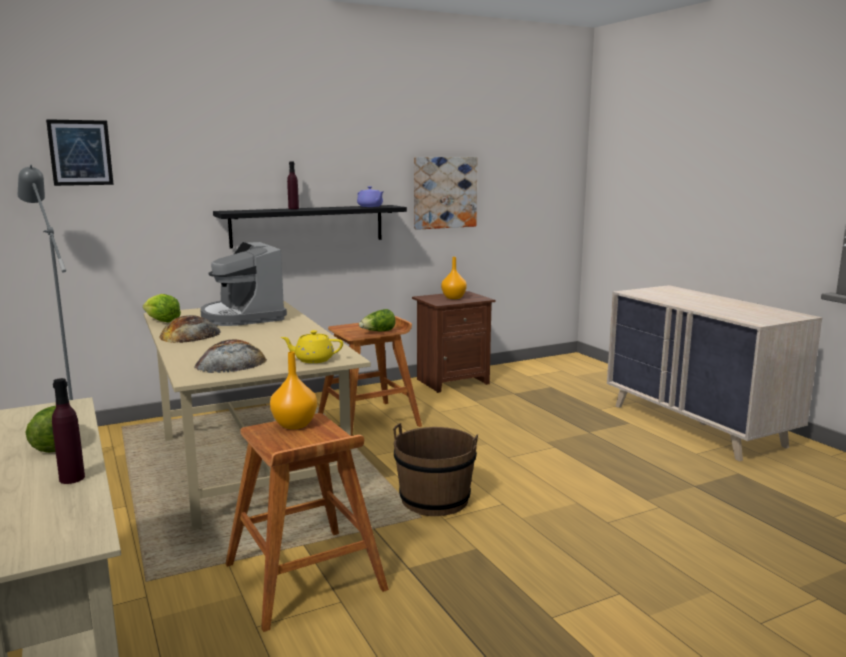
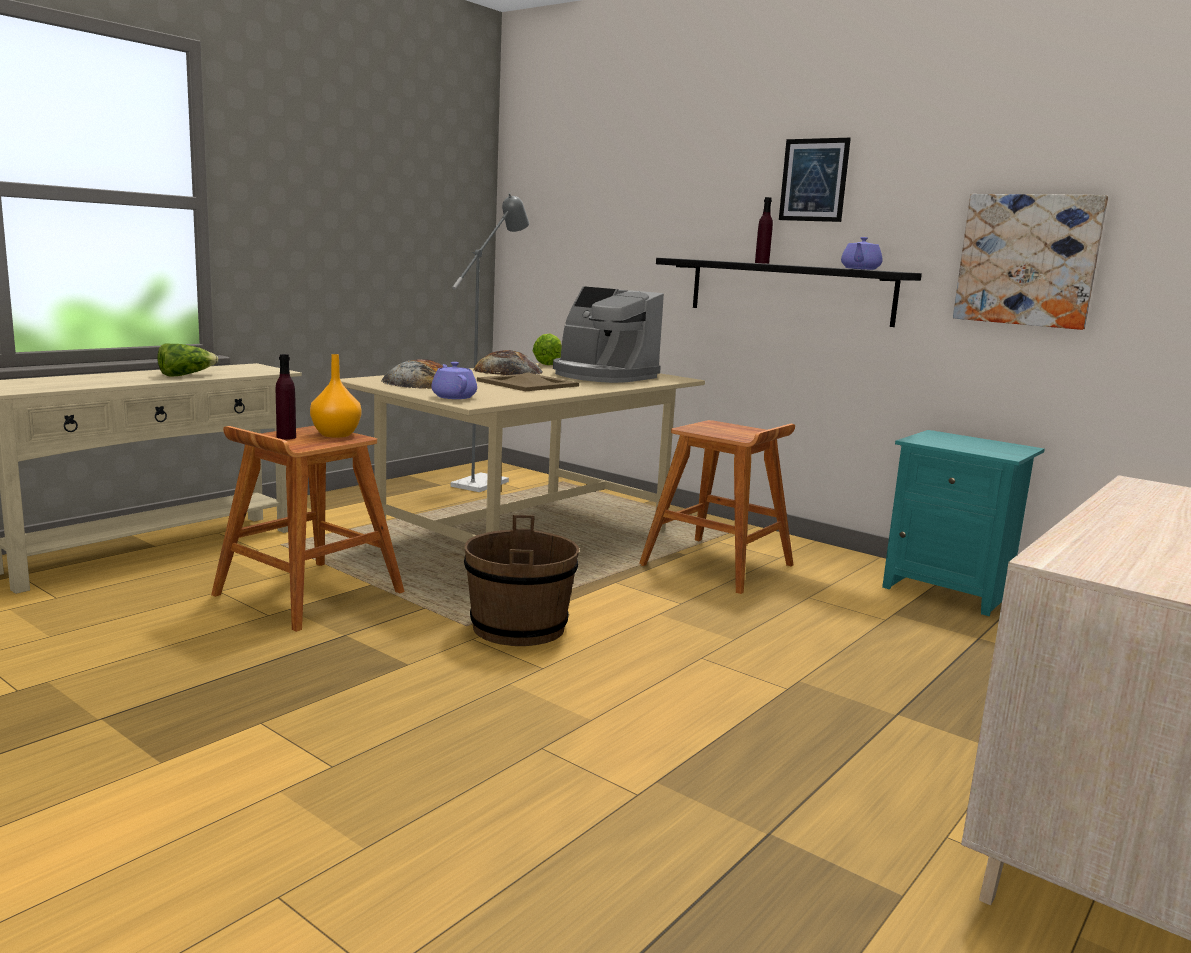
camera: 65 degrees right, 0 degrees up
picture [46,119,114,186] -> picture moved to [779,138,851,222]
purple bottle [52,378,85,484] -> purple bottle moved to [276,354,296,440]
coffee machine [200,242,287,326] -> coffee machine turned 90 degrees counterclockwise [553,286,664,383]
yellow teapot [281,330,343,363] -> purple teapot [431,362,477,399]
lettuce [359,309,396,331] -> none
brown nightstand [412,291,495,393] -> turquoise nightstand [882,430,1045,616]
orange vase [441,257,467,299] -> none
none -> beige tray [477,372,579,391]

